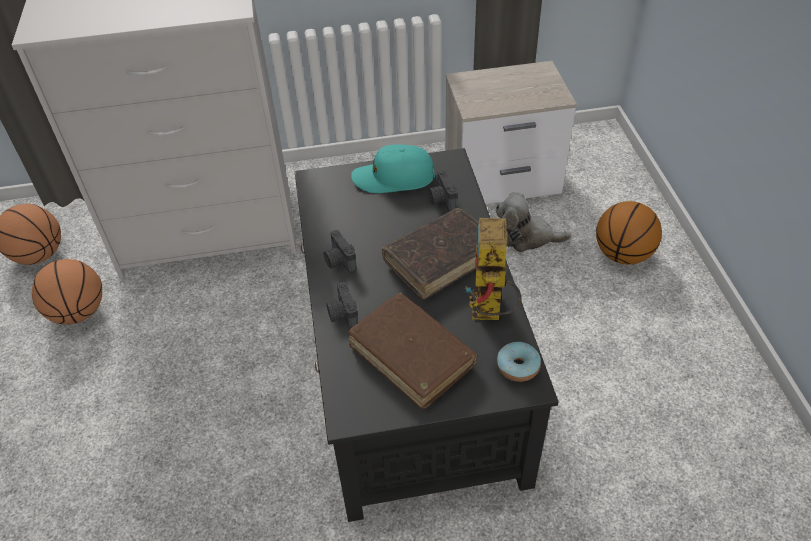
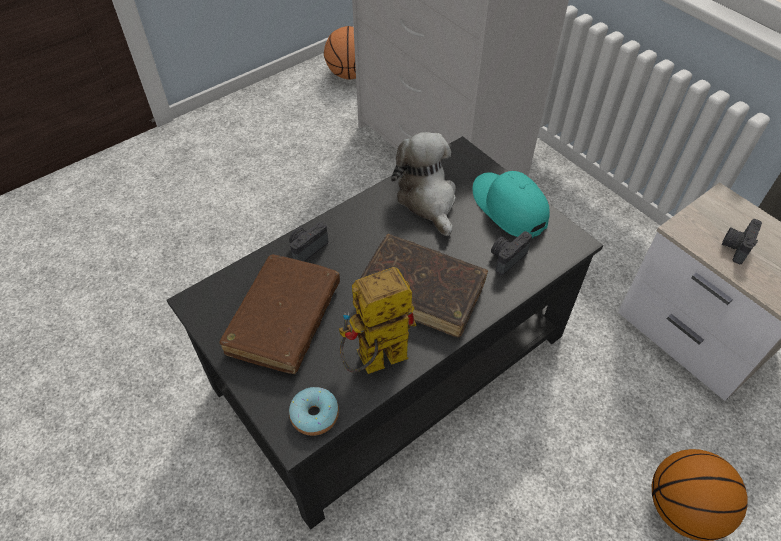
camera: 60 degrees right, 5 degrees up
basketball [32,259,102,325] -> none
camera [324,230,357,273] -> camera moved to [722,219,762,264]
plush toy [496,192,572,252] -> plush toy moved to [391,132,456,237]

